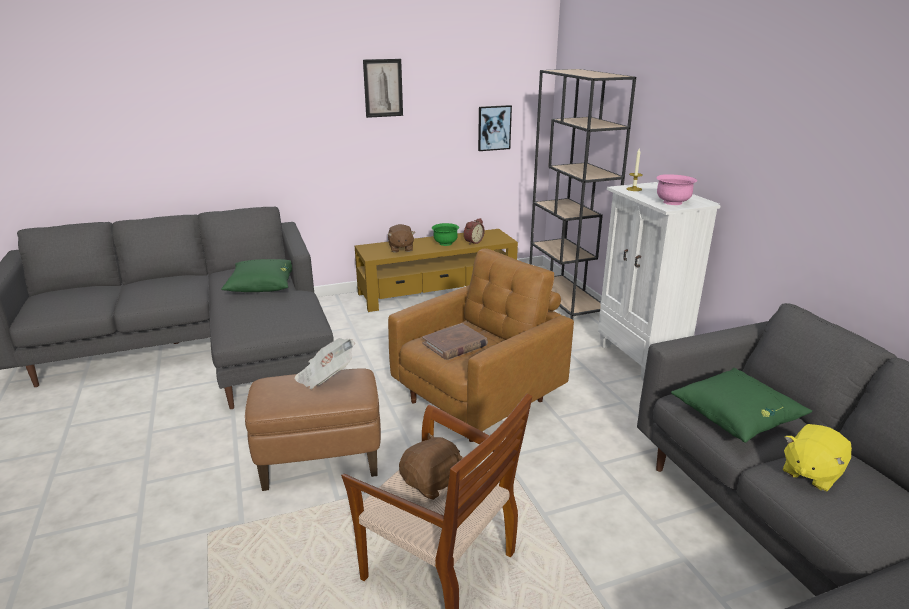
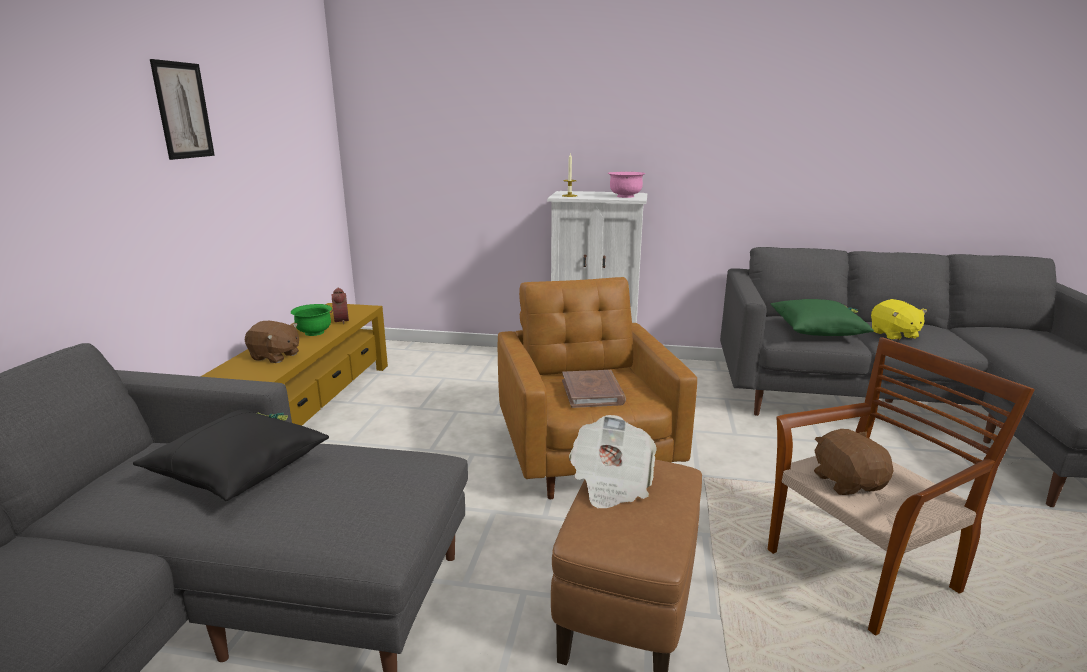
camera: 60 degrees left, 5 degrees down
green pillow [221,259,292,292] -> black pillow [133,409,329,501]
picture [478,105,512,151] -> none
bookcase [529,69,636,320] -> none

